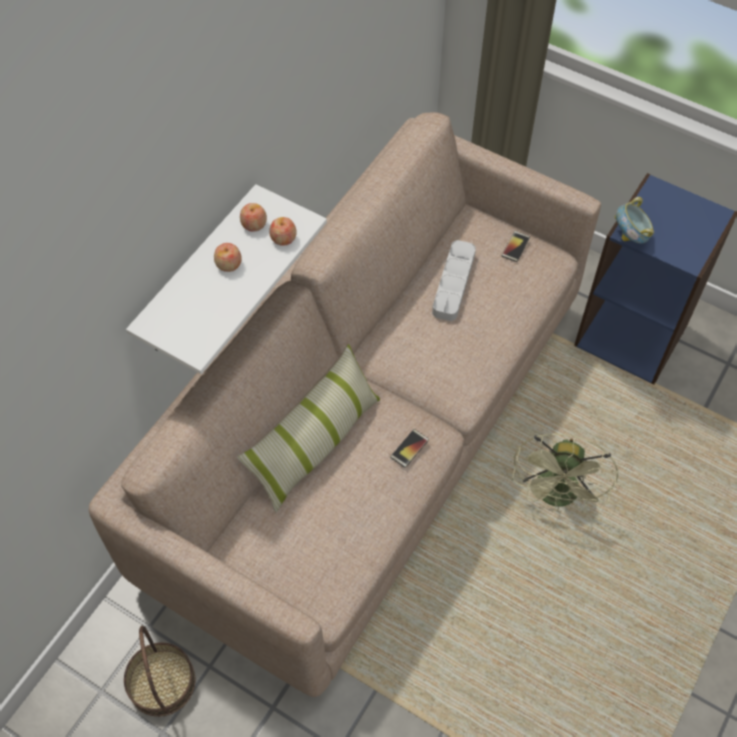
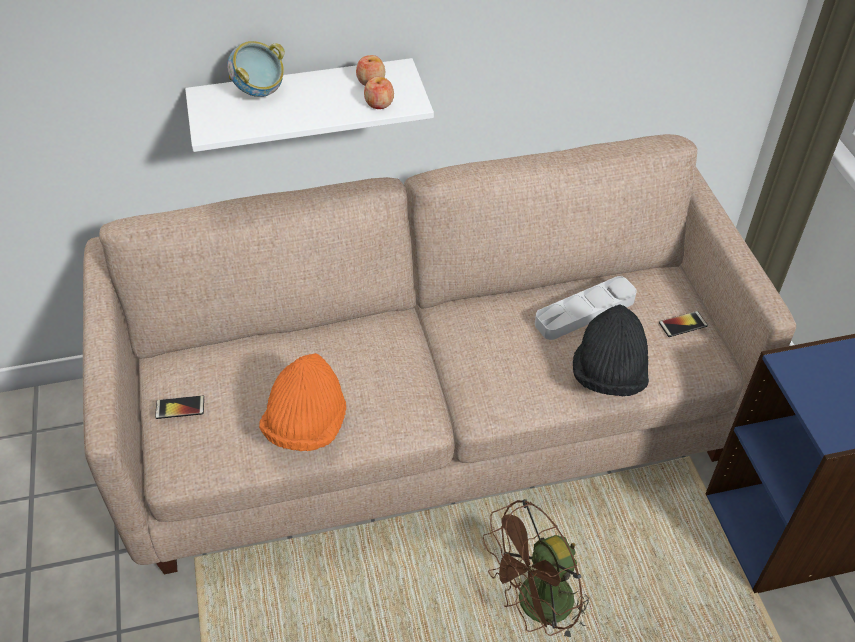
camera: 45 degrees right, 10 degrees down
basket [124,626,196,717] -> none
apple [214,243,242,272] -> none
pillow [237,344,380,513] -> none
phone [390,429,429,468] -> phone moved to [155,396,204,419]
green fan [512,433,618,514] -> brown fan [483,499,592,640]
bowl [615,197,654,243] -> bowl moved to [227,41,285,97]
none -> orange hat [259,353,346,451]
none -> black hat [573,304,649,396]

